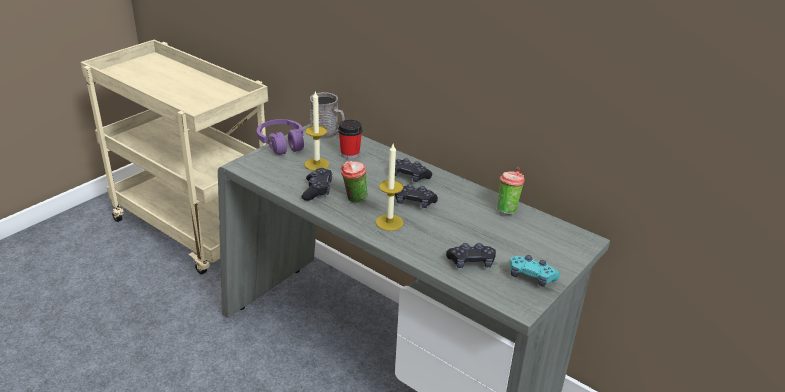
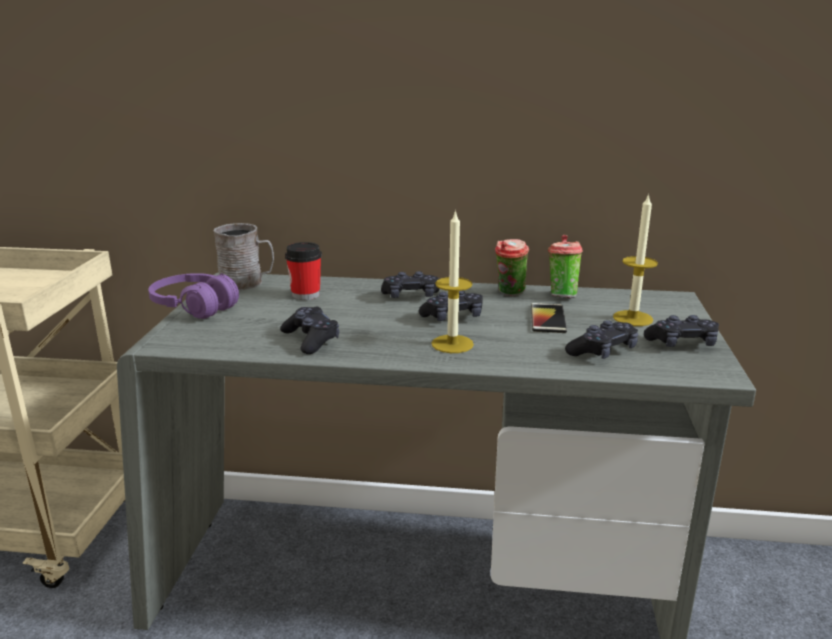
camera: 30 degrees left, 10 degrees down
candle [304,90,329,171] -> candle moved to [613,193,658,326]
cup [340,161,368,203] -> cup moved to [495,239,529,297]
turquoise game controller [510,255,560,287] -> black game controller [644,315,719,347]
none -> phone [531,303,567,333]

